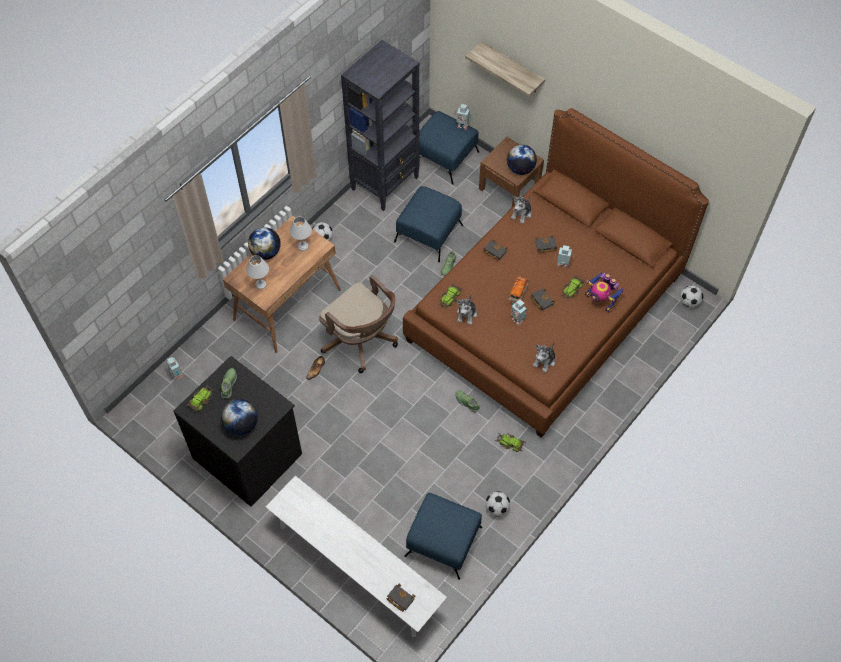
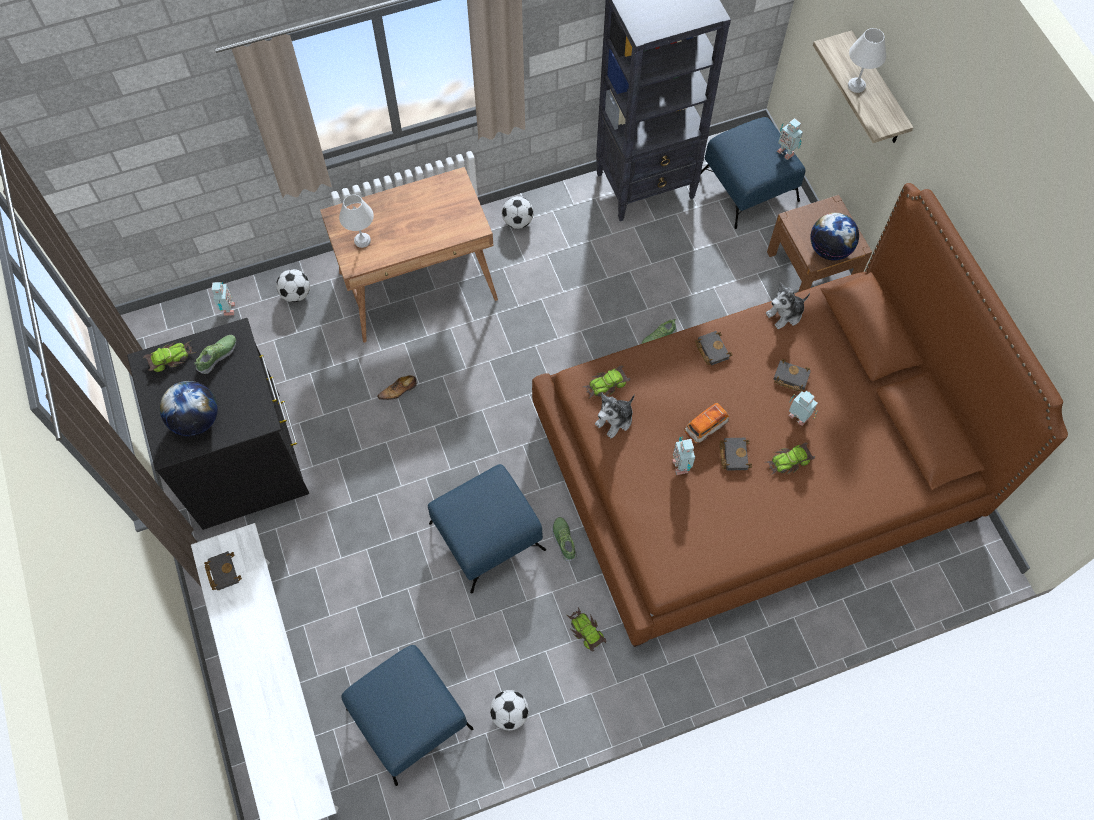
camera: 30 degrees right, 5 degrees up
globe [248,227,281,260] -> none
white table lamp [290,217,312,251] -> white table lamp moved to [848,28,886,93]
brown office chair [319,275,398,373] -> none
black book [386,584,415,612] -> black book moved to [204,551,242,590]
blue ottoman [394,186,463,262] -> blue ottoman moved to [428,464,546,594]
plush toy [533,343,555,373] -> none
toy robot [585,272,625,313] -> none
football [680,285,703,307] -> football moved to [276,269,310,302]

